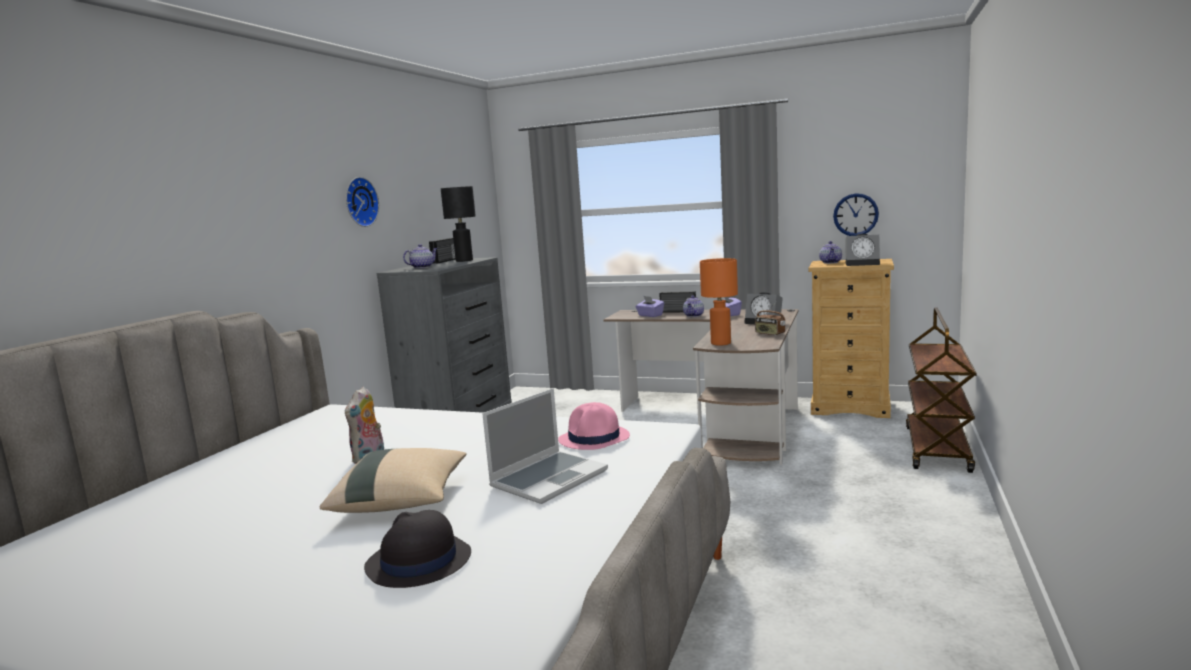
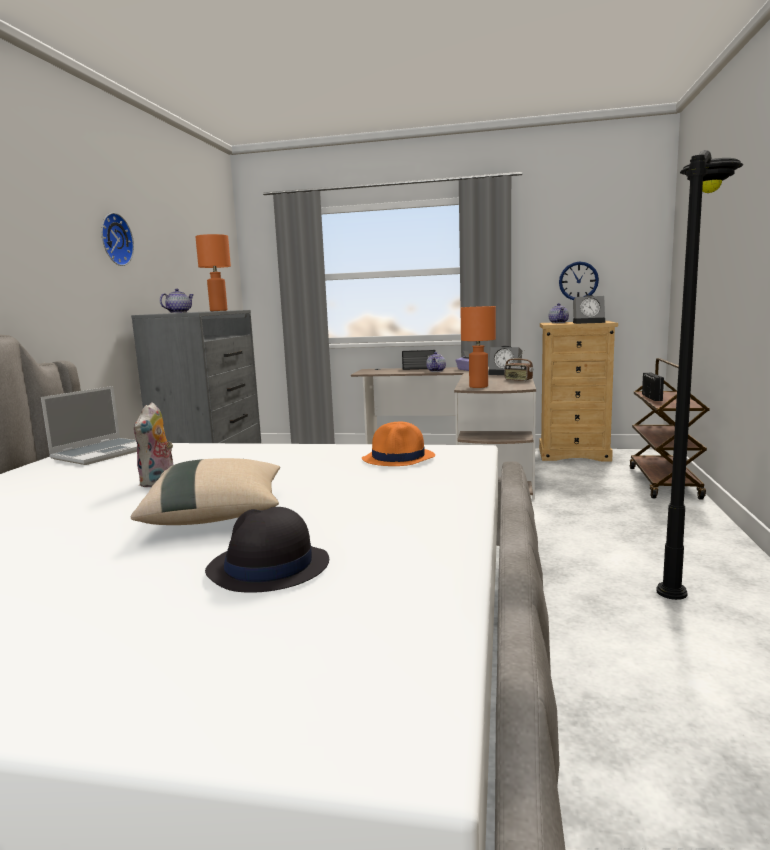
camera: 10 degrees left, 0 degrees up
radio [429,238,455,264] -> radio moved to [642,373,664,401]
black table lamp [441,186,476,262] -> orange table lamp [195,234,231,311]
laptop [482,388,608,504] -> laptop moved to [41,386,137,465]
pink hat [558,402,630,450] -> orange hat [362,422,435,466]
purple tissue box [636,296,664,317] -> none
none -> black floor lamp [656,150,743,600]

